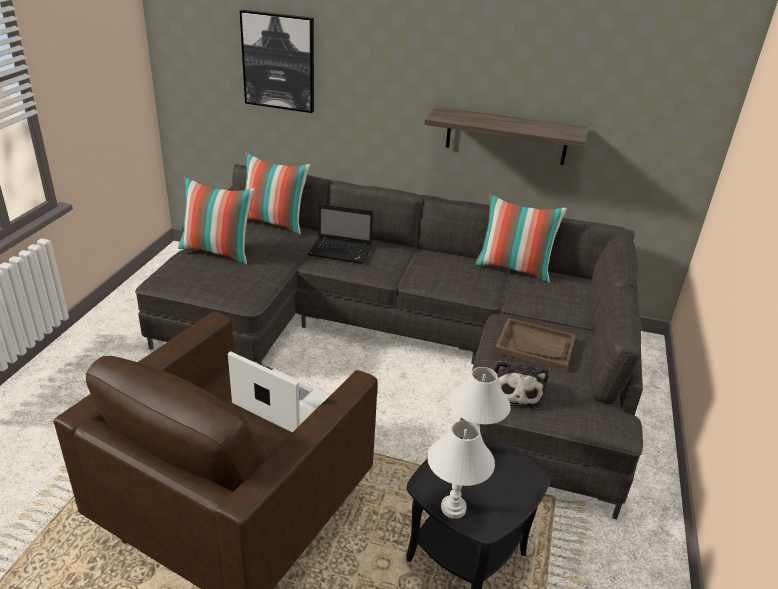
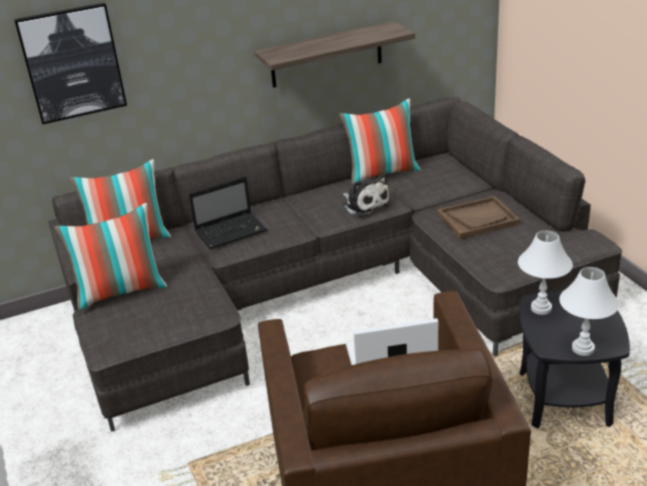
camera: 35 degrees left, 0 degrees up
plush toy [494,361,549,408] -> plush toy moved to [342,174,391,217]

